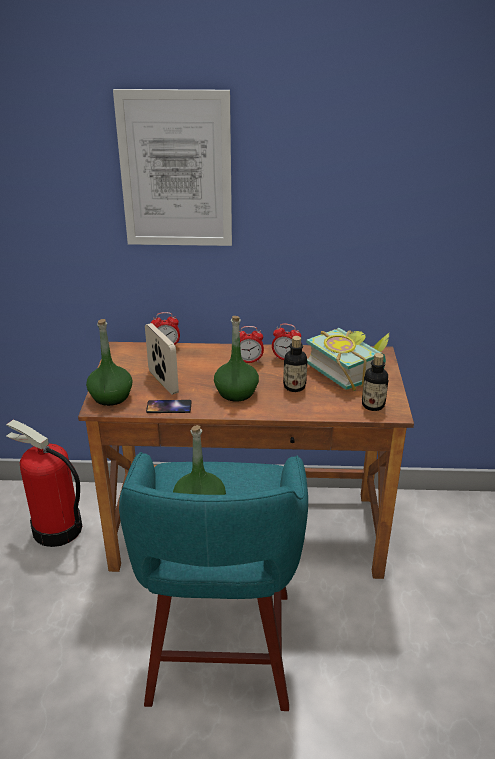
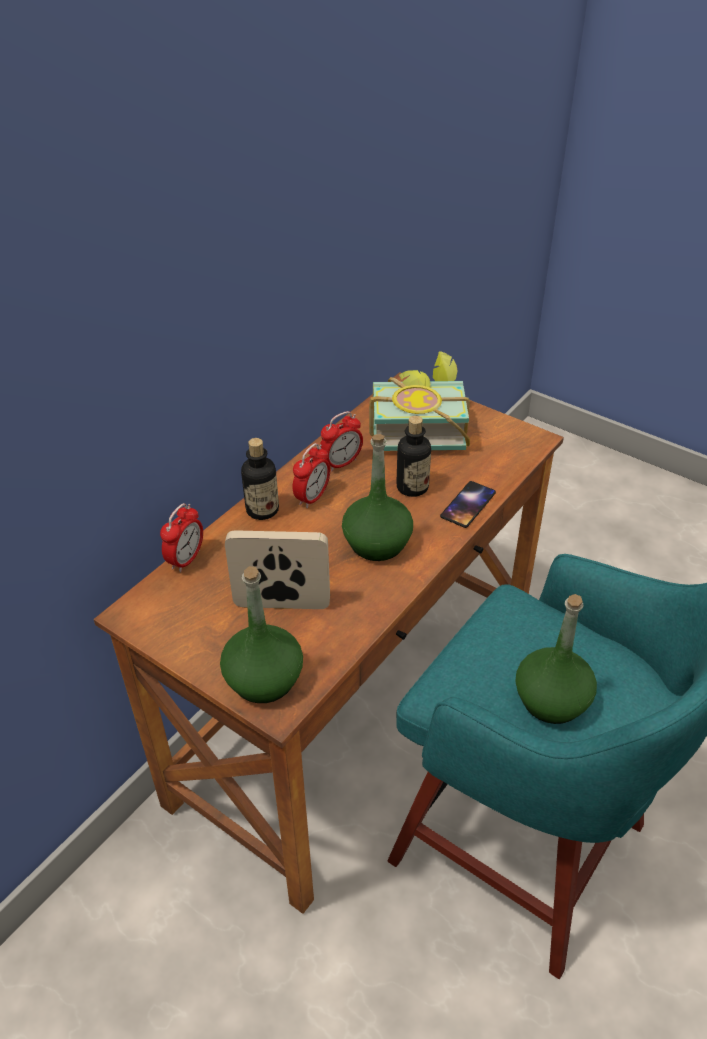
camera: 55 degrees left, 10 degrees up
fire extinguisher [6,420,82,547] -> none
picture [113,89,232,246] -> none
phone [146,400,192,413] -> phone moved to [440,481,496,528]
bottle [362,353,388,411] -> bottle moved to [241,438,279,520]

